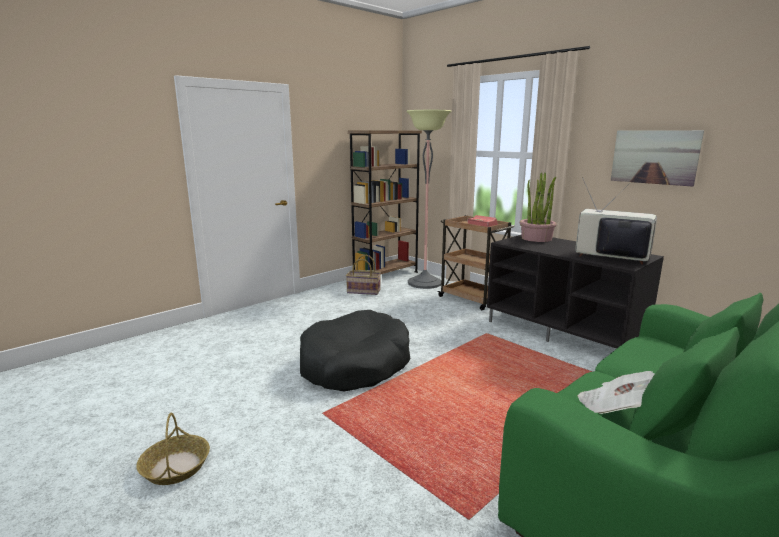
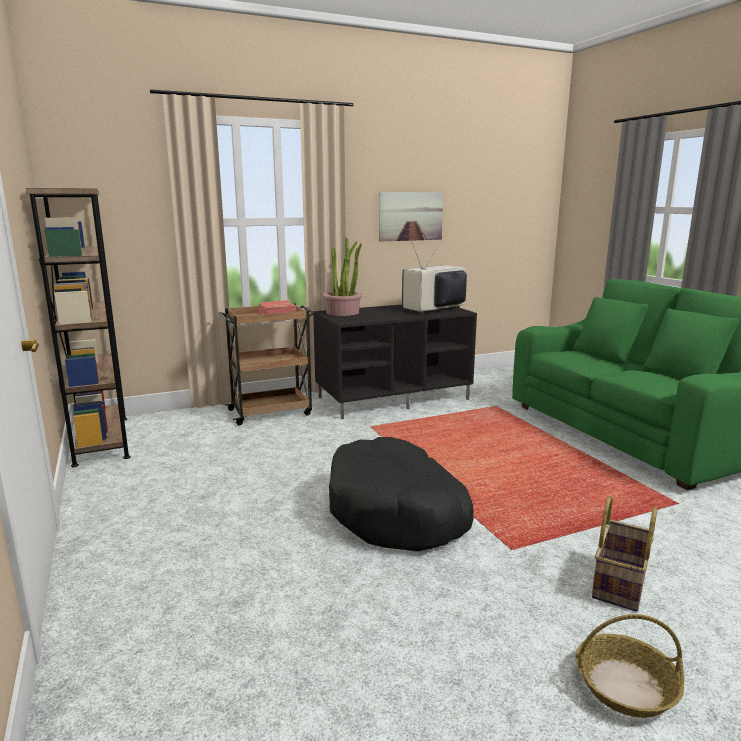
camera: 70 degrees left, 0 degrees up
basket [346,255,381,295] -> basket moved to [592,496,657,612]
floor lamp [406,110,452,289] -> none
newspaper [578,371,655,414] -> none

